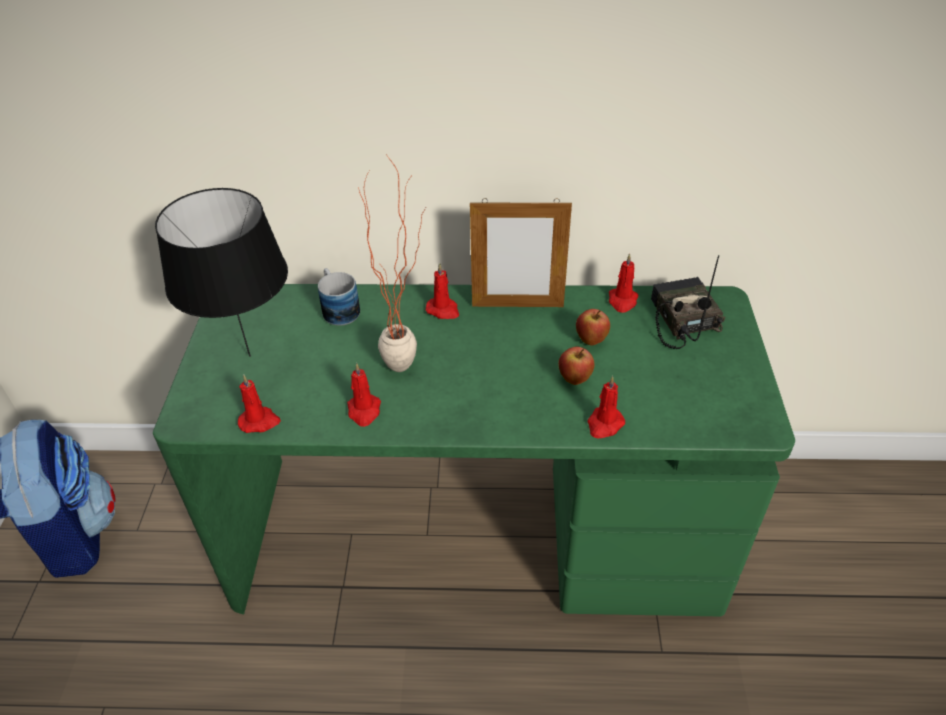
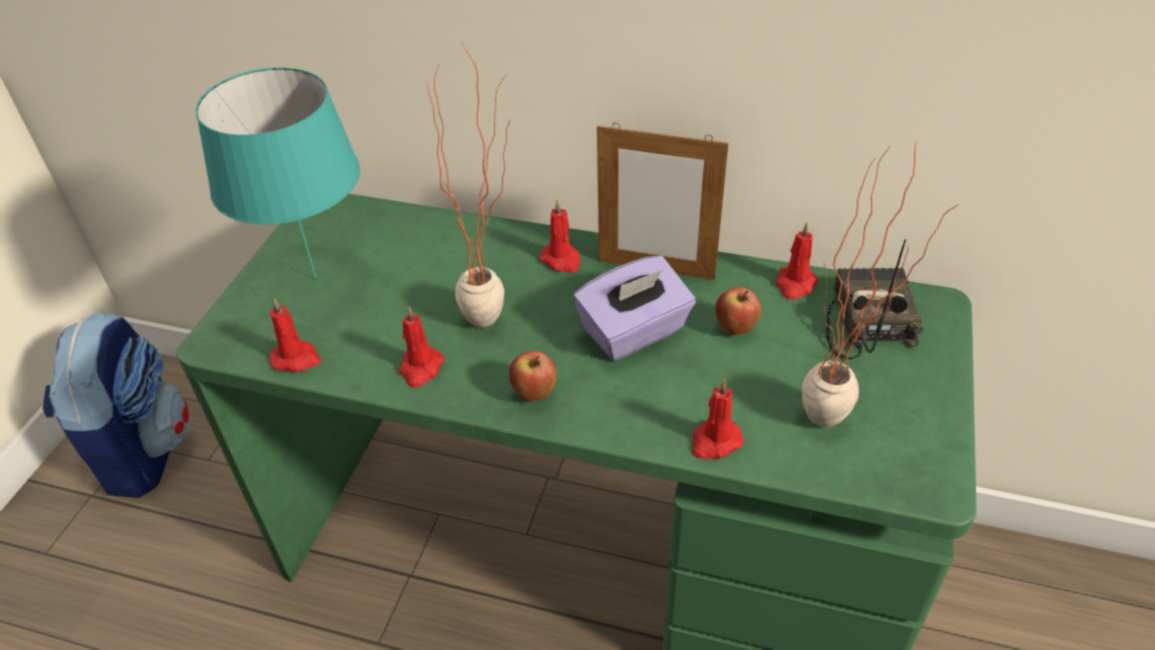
camera: 15 degrees right, 0 degrees up
black table lamp [155,188,288,357] -> turquoise table lamp [196,67,360,280]
mug [318,268,360,326] -> none
apple [558,347,594,385] -> apple moved to [509,351,557,402]
none -> purple tissue box [573,255,696,360]
none -> potted plant [802,140,959,427]

